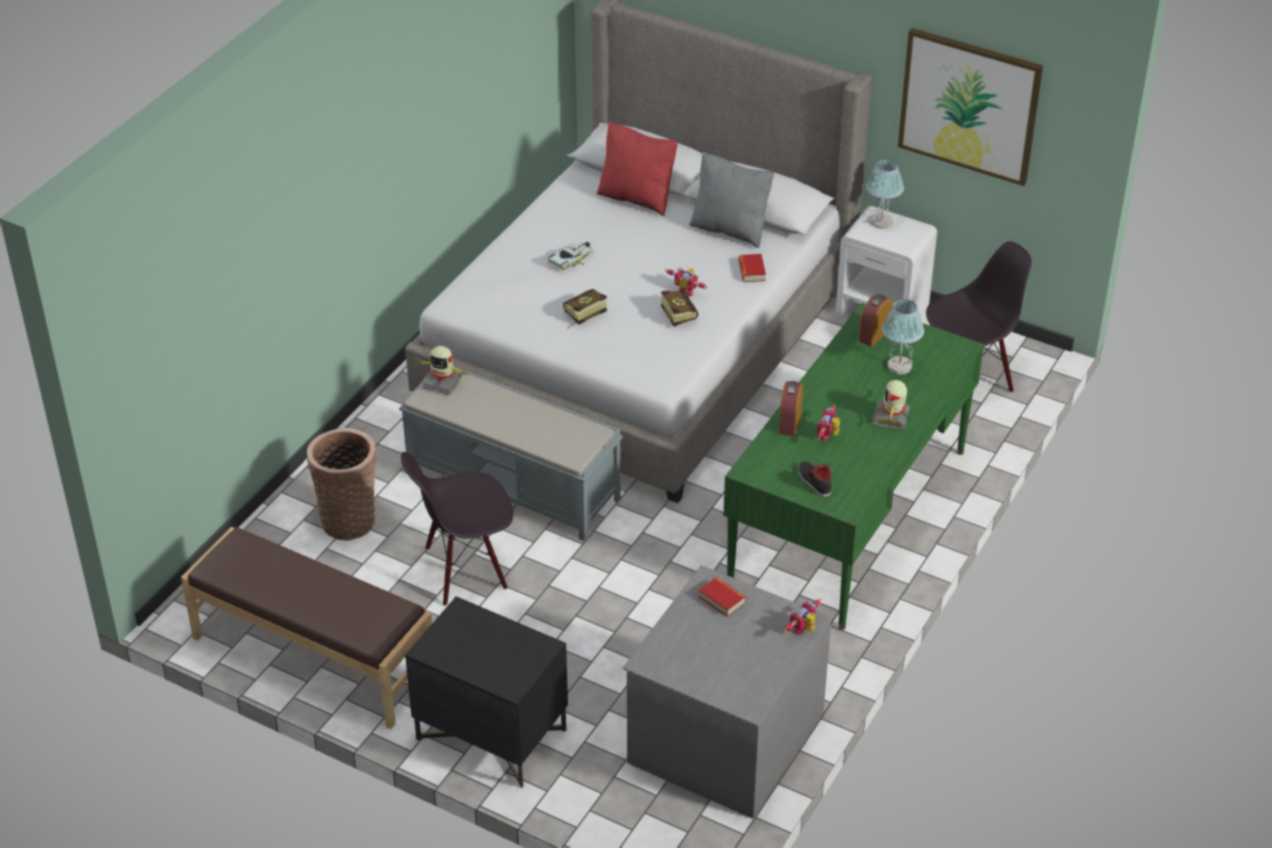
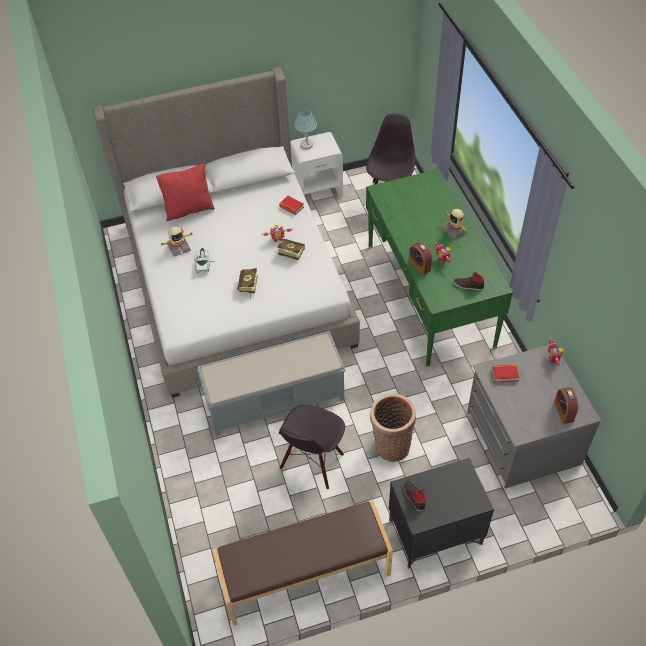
camera: 45 degrees left, 10 degrees up
basket [307,428,377,541] -> basket moved to [370,393,416,462]
toy robot [415,346,469,395] -> toy robot moved to [161,227,194,257]
grey pillow [689,152,774,248] -> none
alarm clock [859,294,893,347] -> alarm clock moved to [554,387,578,424]
table lamp [882,299,924,375] -> none
picture [898,28,1043,186] -> none
none -> black shoe [404,480,426,511]

